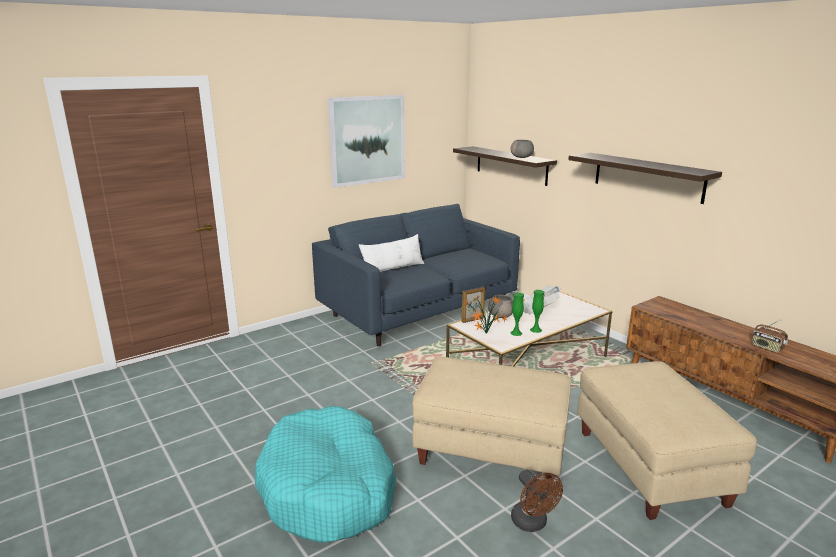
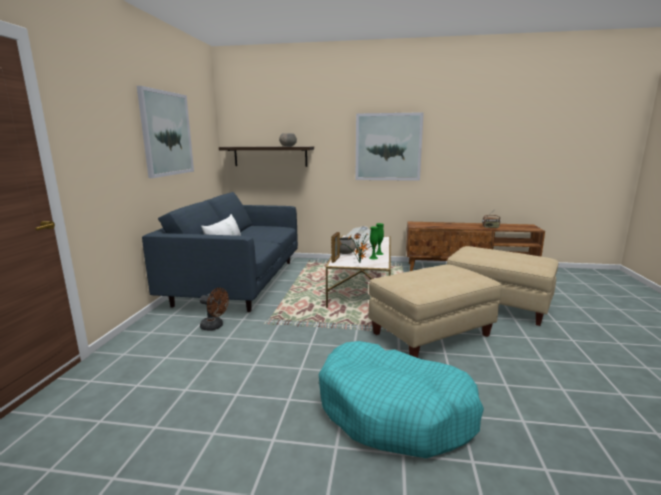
camera: 45 degrees left, 5 degrees down
brown fan [511,470,563,532] -> brown fan moved to [200,288,229,331]
shelf [568,153,722,204] -> picture [355,112,424,181]

